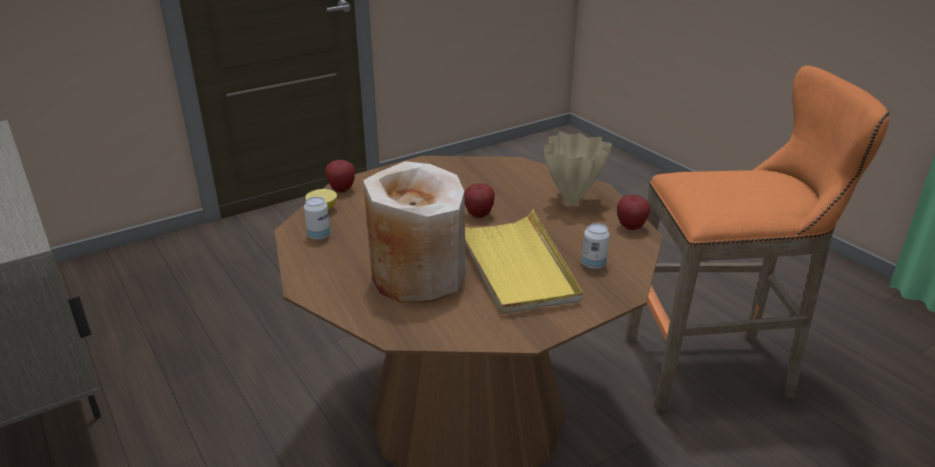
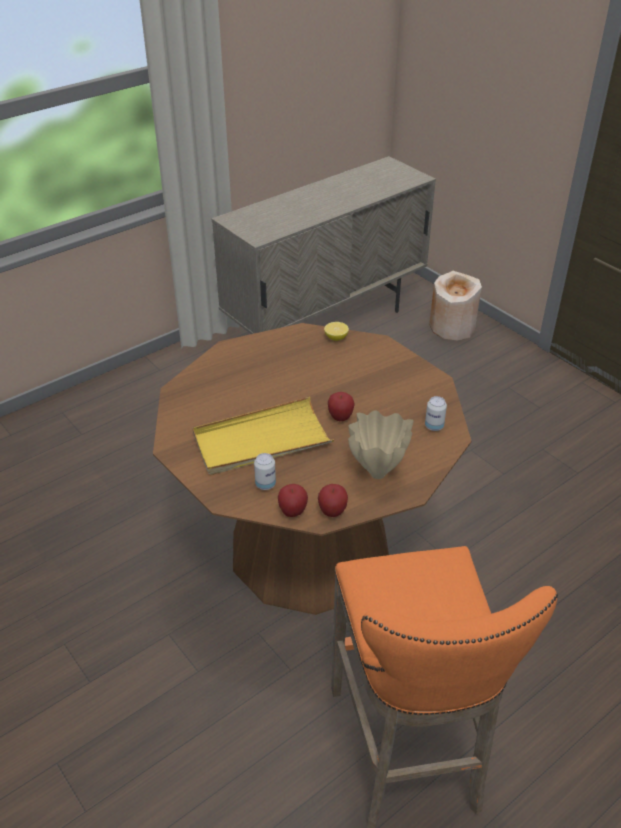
camera: 85 degrees right, 10 degrees up
can [304,197,330,240] -> can moved to [425,396,447,431]
apple [325,160,355,193] -> apple moved to [278,484,308,517]
beige vase [363,161,466,304] -> beige vase moved to [429,271,482,341]

